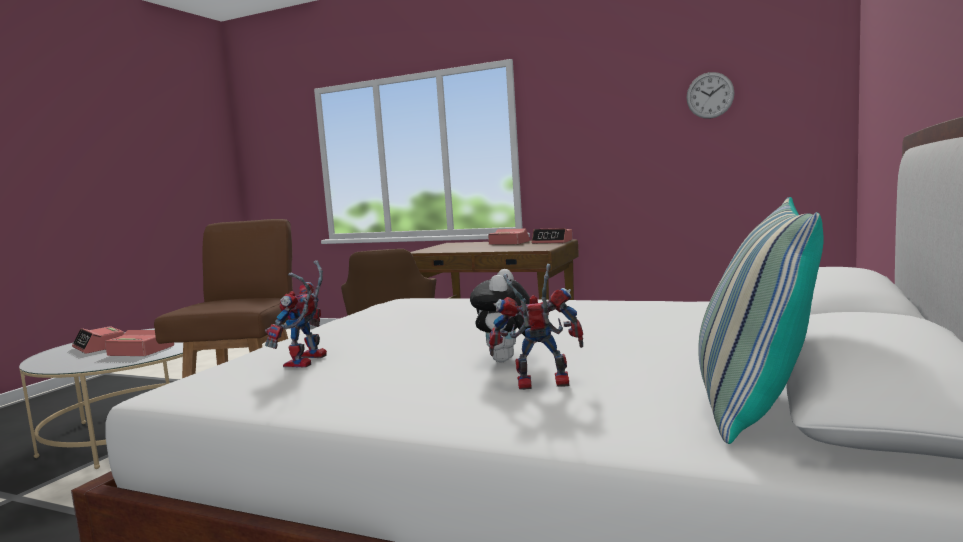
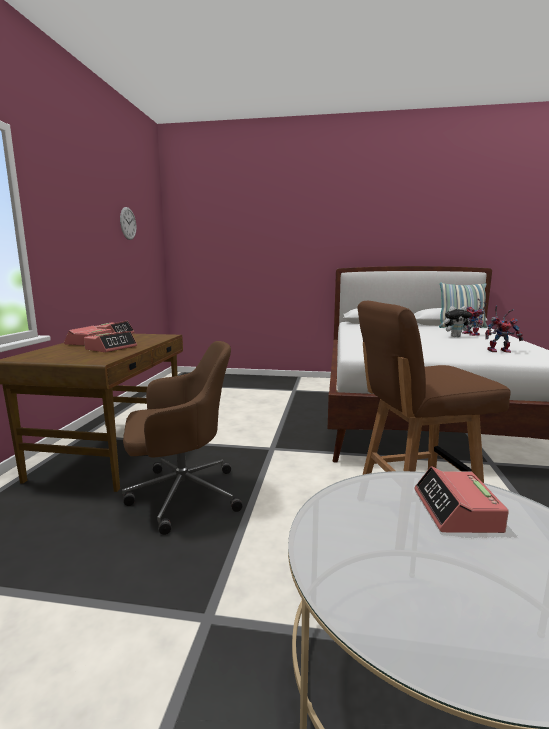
camera: 105 degrees left, 5 degrees up
alarm clock [72,326,124,354] -> alarm clock moved to [84,331,137,352]

